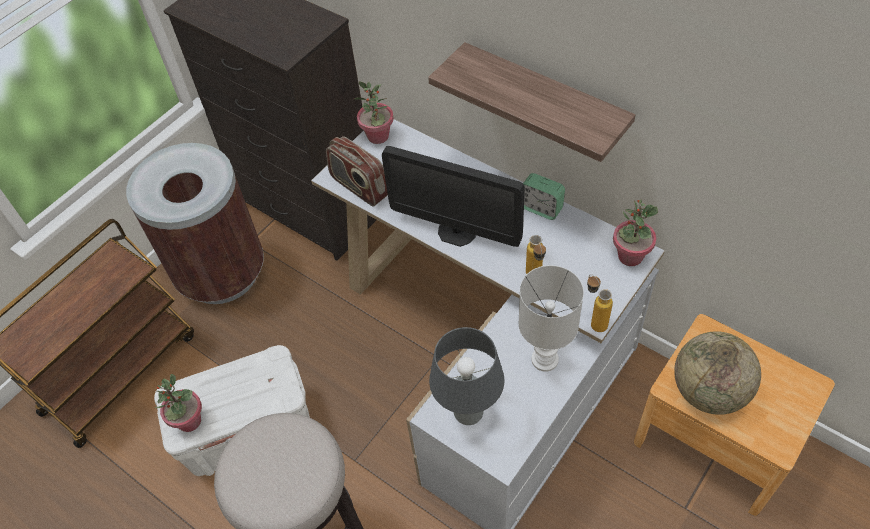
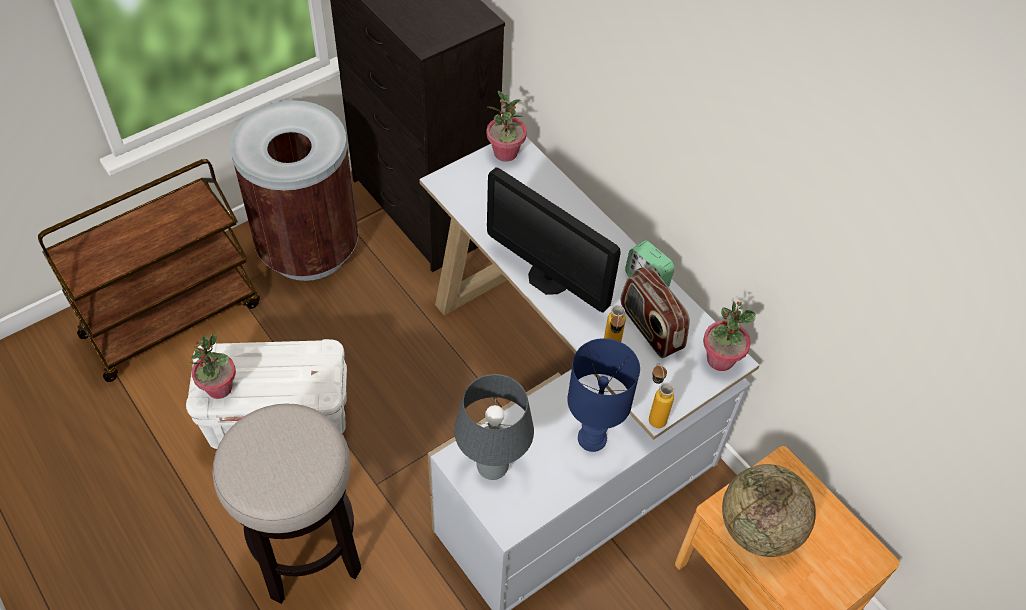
camera: 10 degrees right, 0 degrees up
radio [326,136,388,206] -> radio moved to [621,267,690,358]
shelf [428,42,635,162] -> none
white table lamp [518,265,584,372] -> blue table lamp [567,338,640,452]

